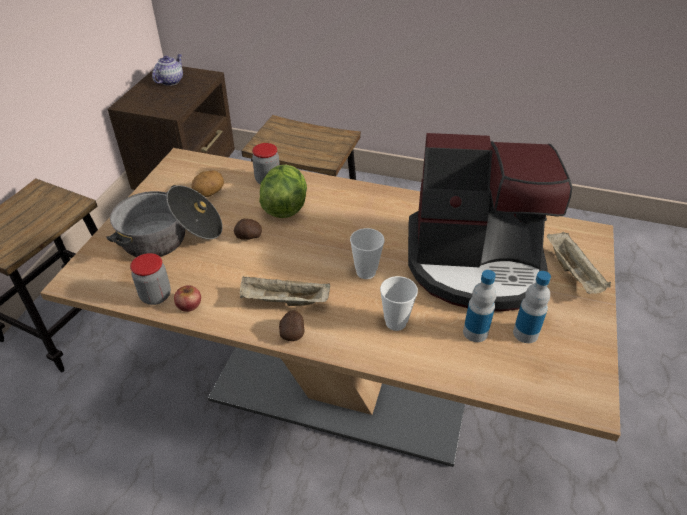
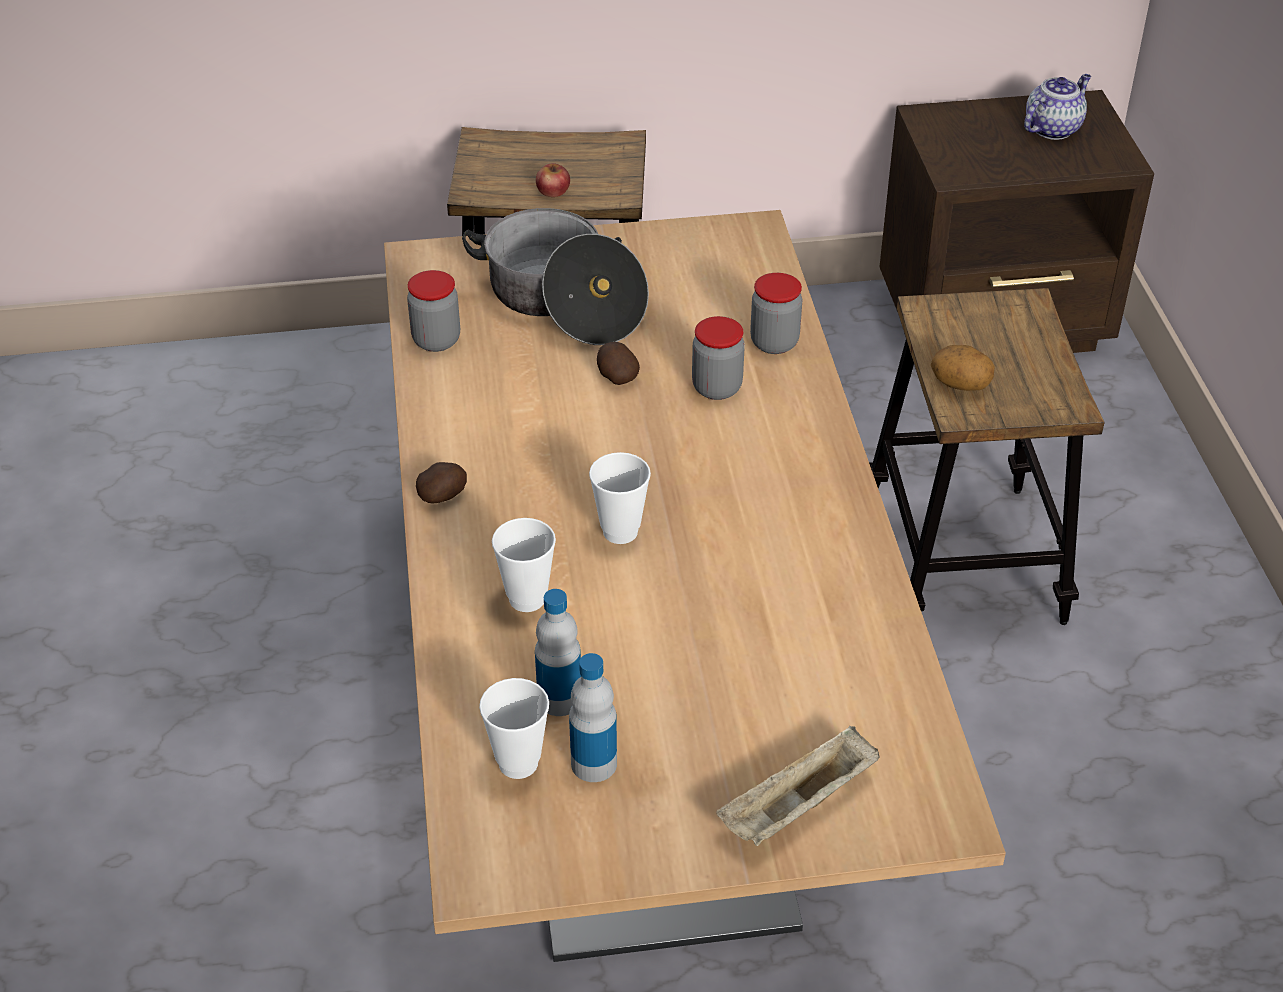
camera: 65 degrees right, 0 degrees up
teapot [152,54,183,86] -> teapot turned 45 degrees counterclockwise [1024,74,1091,140]
apple [174,285,201,312] -> apple moved to [536,163,570,197]
potato [192,171,224,197] -> potato moved to [931,345,995,391]
beige tray [240,276,330,306] -> none
lettuce [259,165,307,218] -> jar [692,316,745,400]
coffee machine [408,133,572,312] -> none
none -> cup [479,678,549,779]

